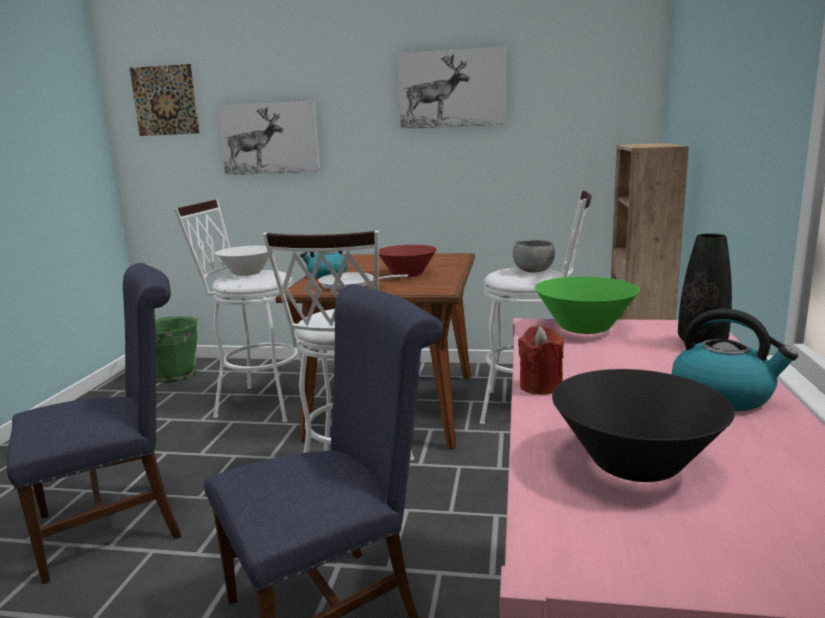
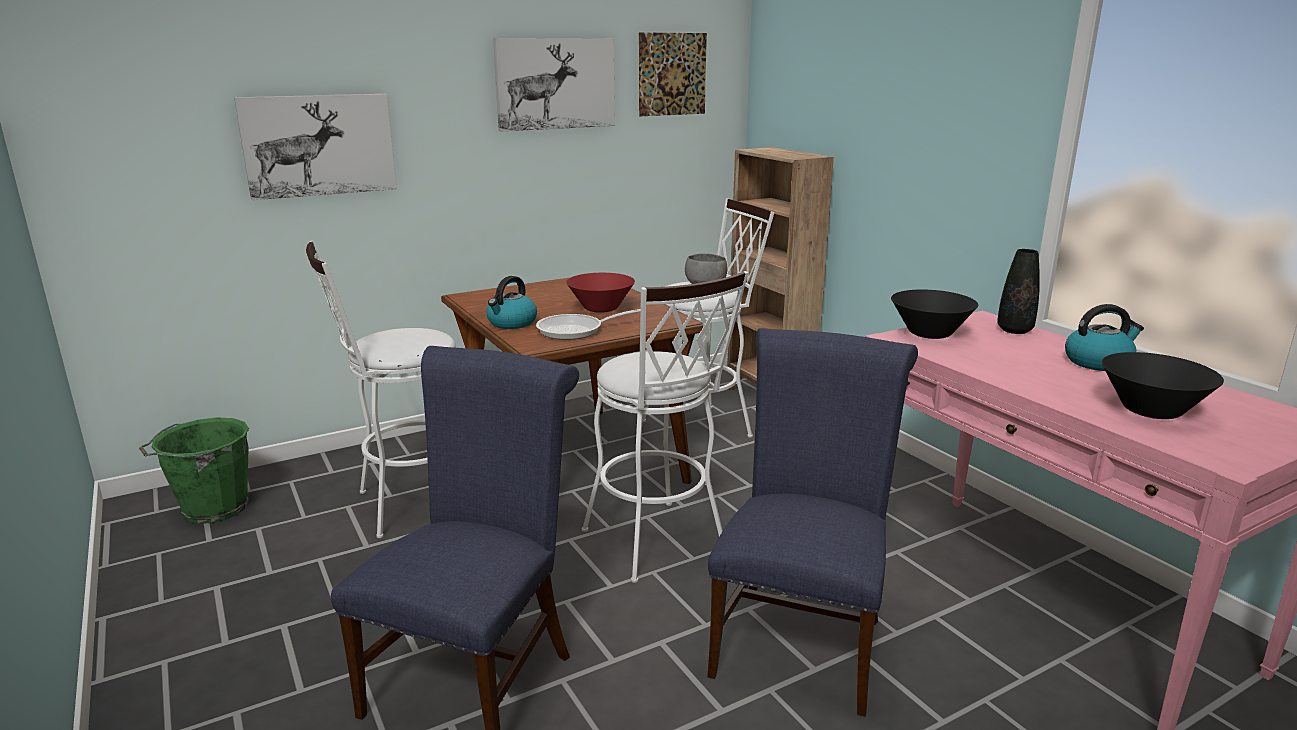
camera: 40 degrees left, 5 degrees up
picture [130,64,200,136] -> picture moved to [639,32,707,116]
white bowl [215,246,273,276] -> none
red candle [518,325,564,395] -> none
green bowl [535,276,640,334] -> black bowl [891,289,978,339]

